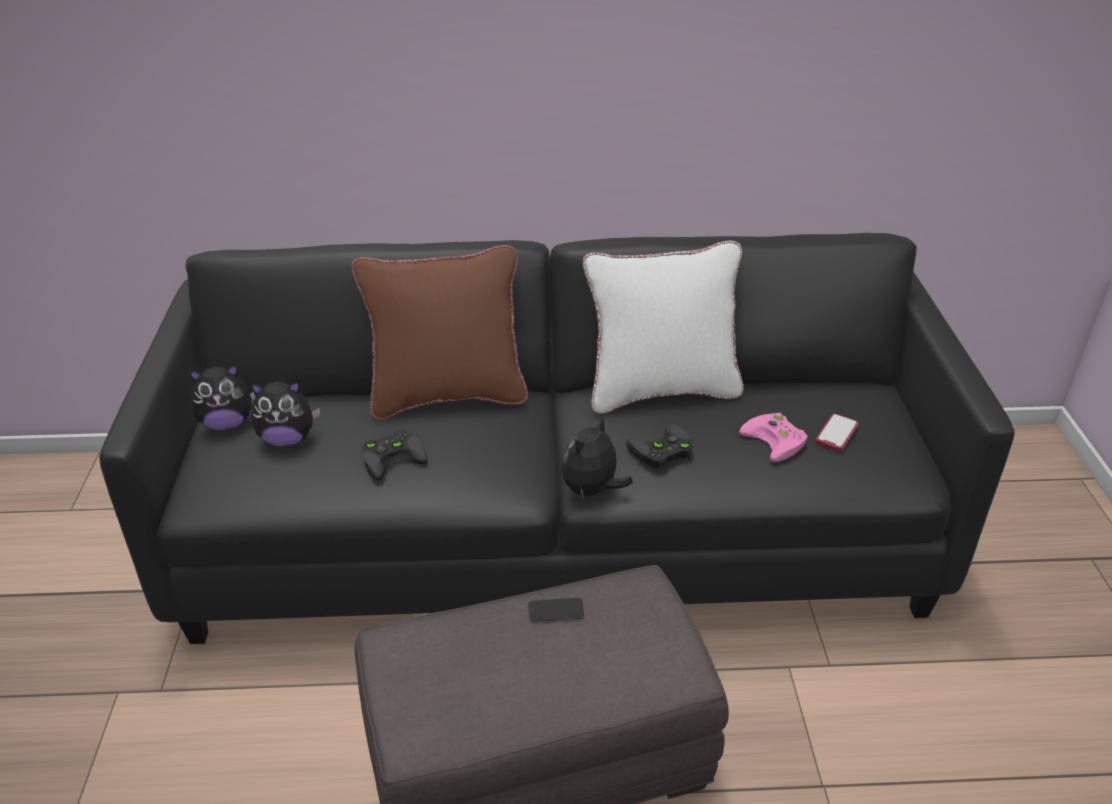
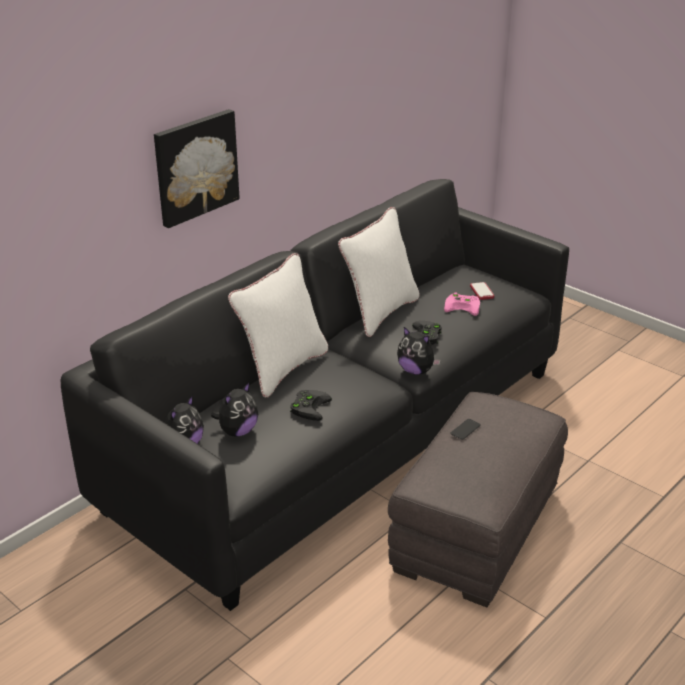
camera: 45 degrees left, 5 degrees down
brown pillow [351,245,528,420] -> white pillow [228,253,328,397]
plush toy [561,416,633,501] -> plush toy turned 45 degrees counterclockwise [397,327,441,375]
none -> picture [154,109,240,228]

